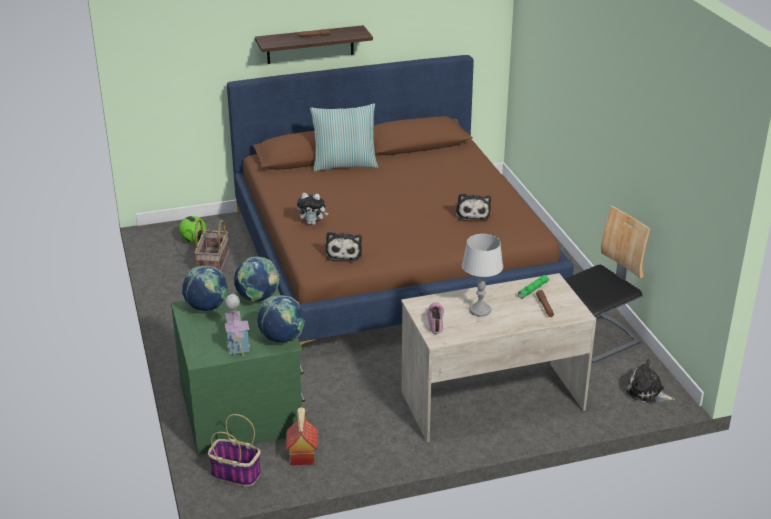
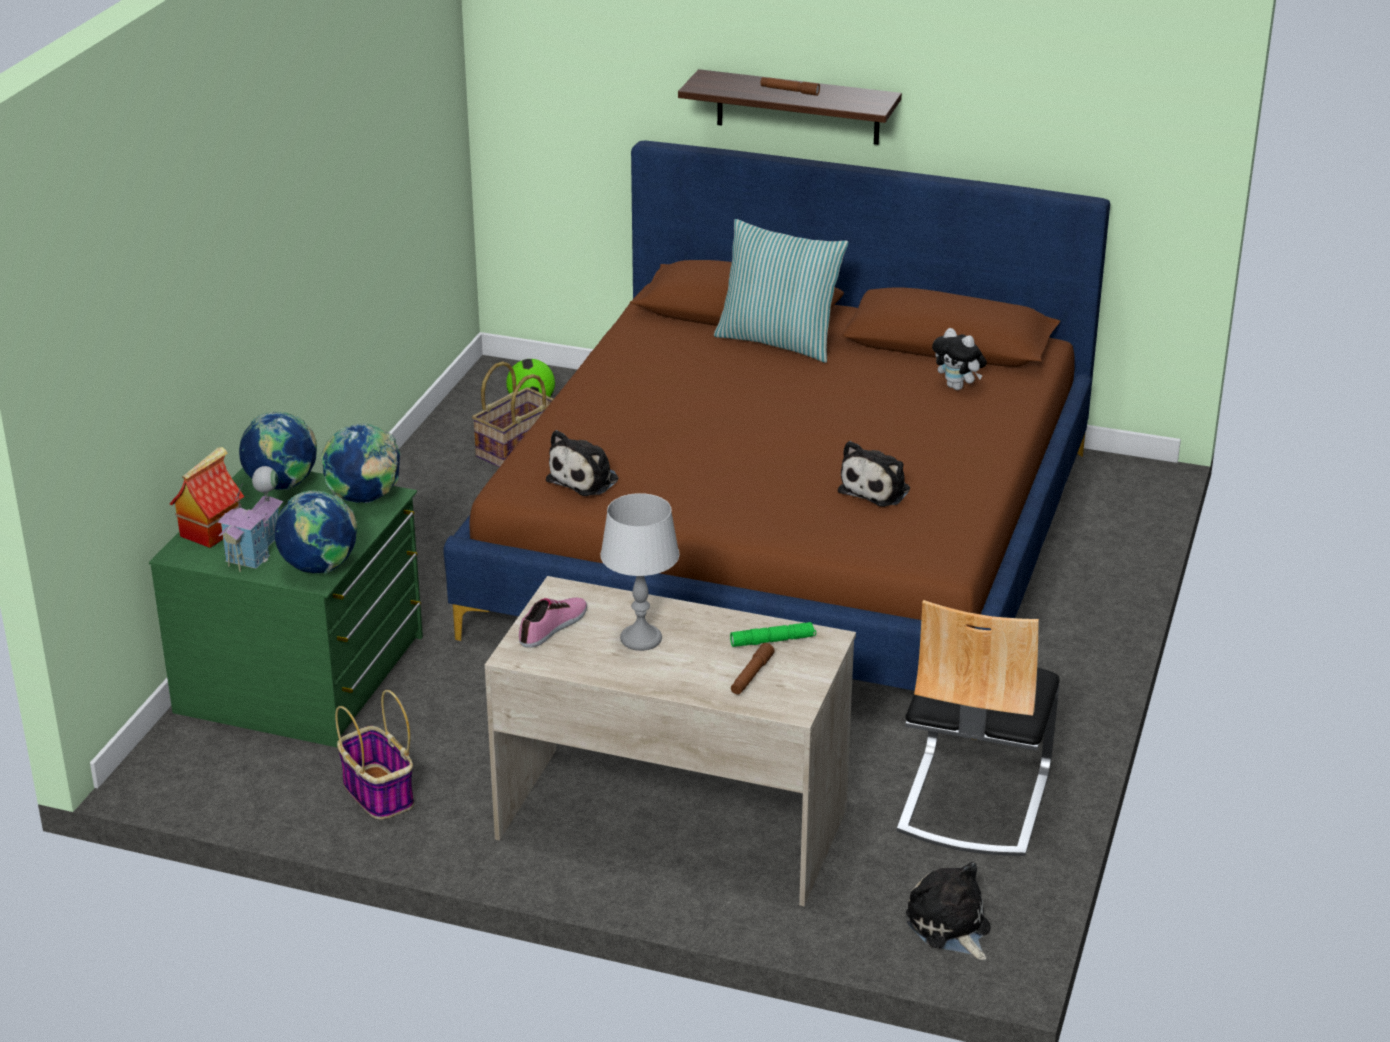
camera: 35 degrees right, 0 degrees up
basket [208,414,261,486] -> basket moved to [335,690,414,820]
toy house [286,407,318,465] -> toy house moved to [170,447,244,548]
plush toy [297,193,328,225] -> plush toy moved to [932,328,987,390]
chair [564,206,650,363] -> chair turned 105 degrees clockwise [897,600,1060,856]

